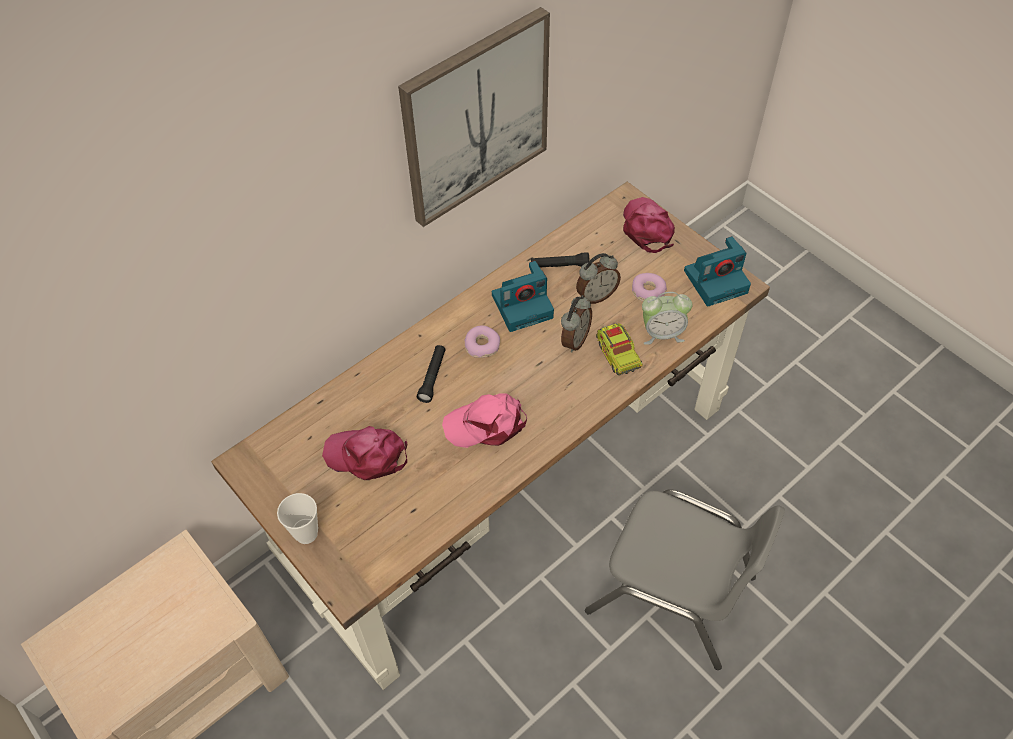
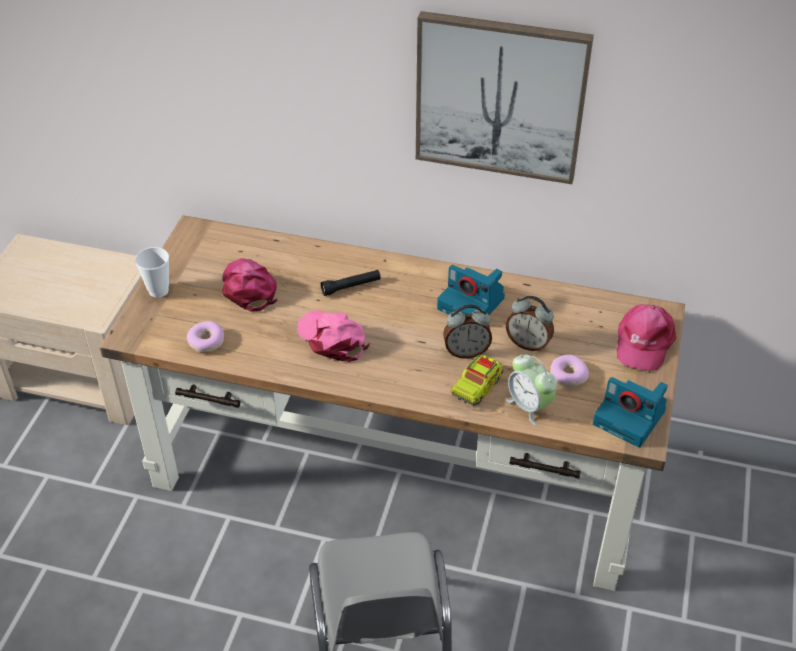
camera: 55 degrees right, 10 degrees down
donut [464,326,500,358] -> donut moved to [187,321,224,352]
black flashlight [531,252,590,267] -> none
pink cap [623,197,675,253] -> pink cap turned 150 degrees clockwise [617,305,676,371]

